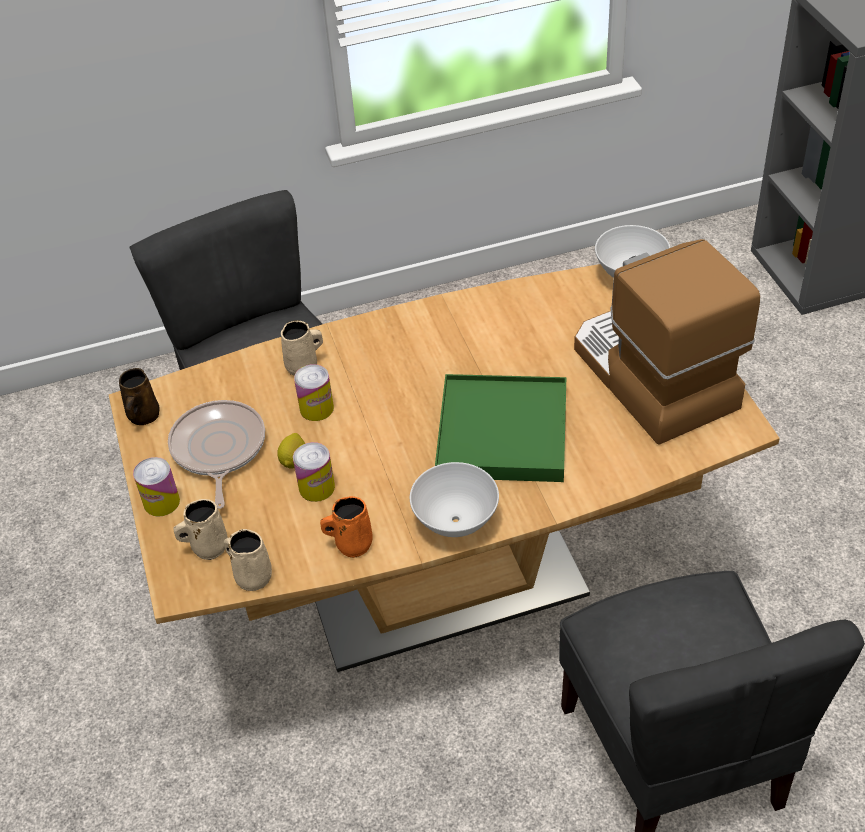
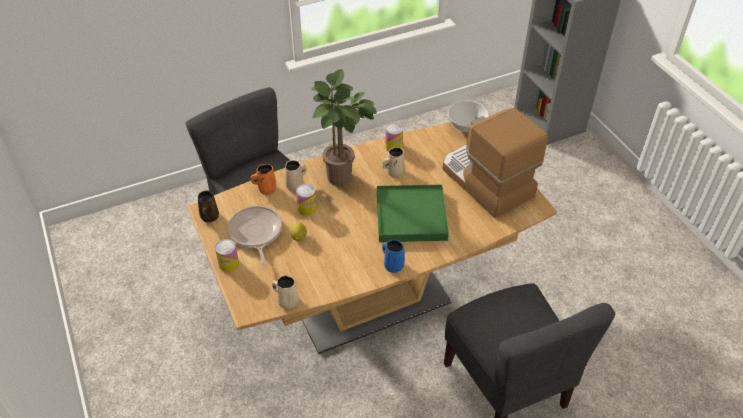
camera: 10 degrees left, 0 degrees up
beige mug [173,499,228,560] -> beige mug moved to [382,147,405,178]
can [293,442,335,502] -> can moved to [385,123,403,151]
orange mug [320,496,373,558] -> orange mug moved to [251,164,276,195]
white bowl [410,462,499,537] -> blue mug [382,239,405,273]
none -> potted plant [311,69,377,186]

